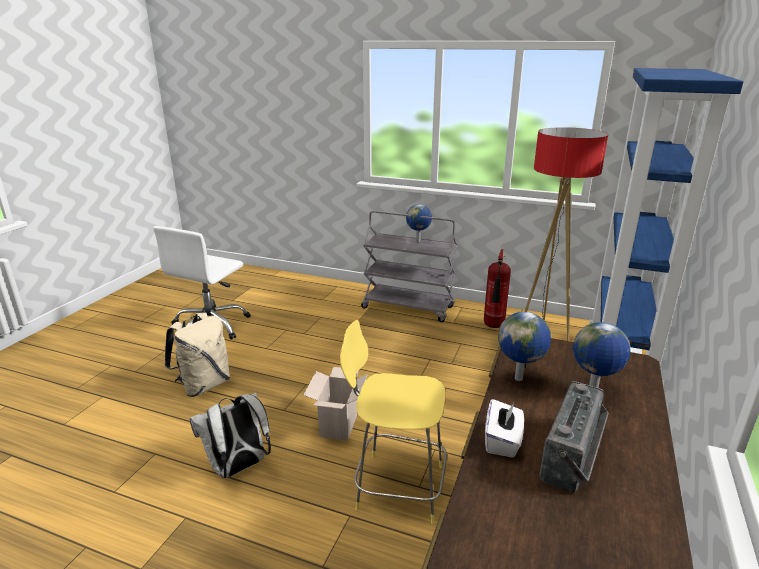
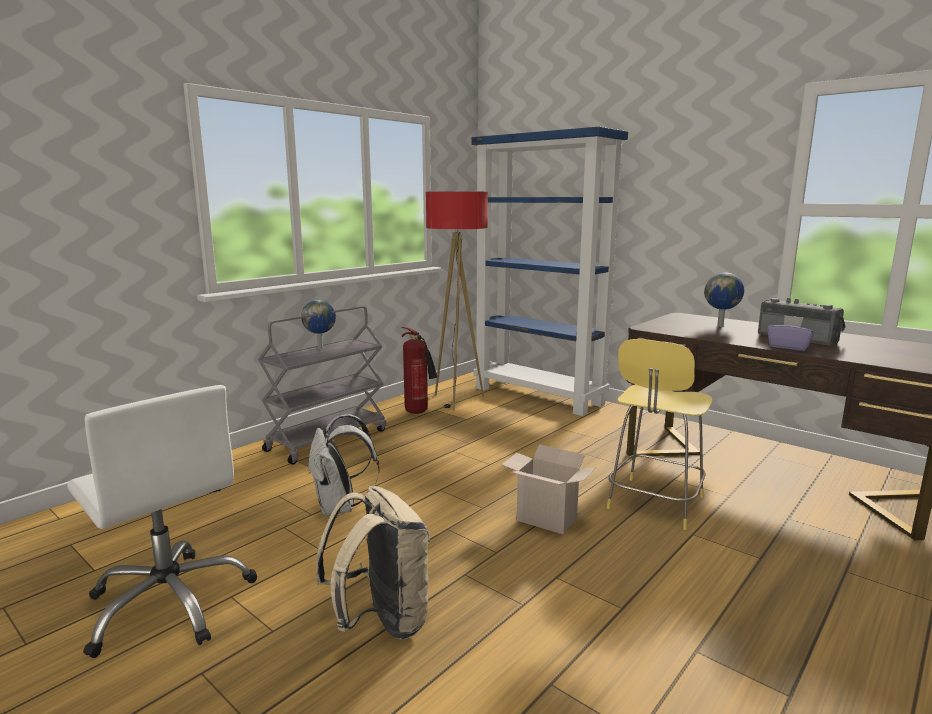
camera: 70 degrees left, 10 degrees down
white backpack [190,393,271,478] -> white backpack moved to [308,414,379,516]
white tissue box [485,399,524,458] -> purple tissue box [767,315,815,351]
globe [498,312,551,381] -> none

